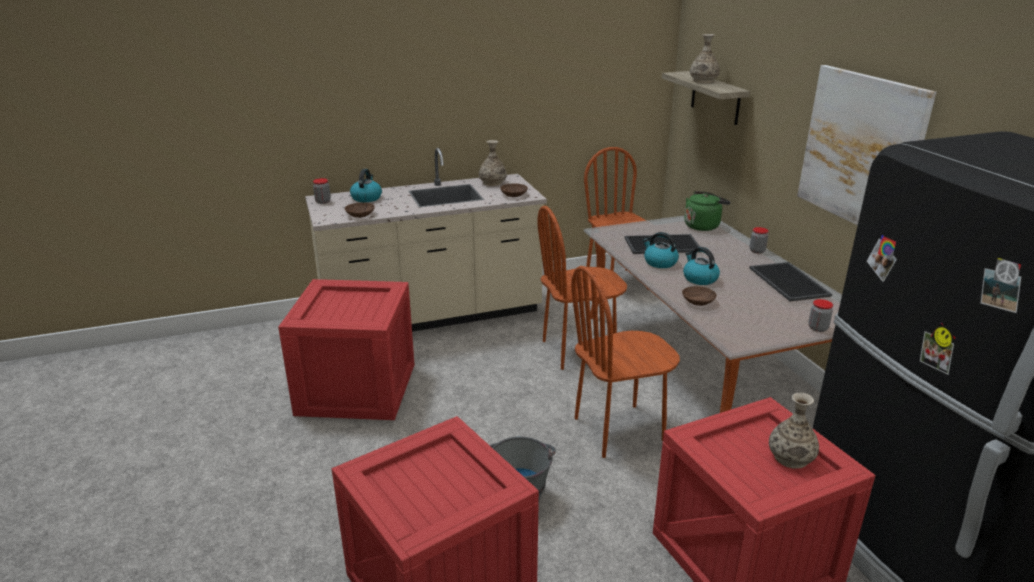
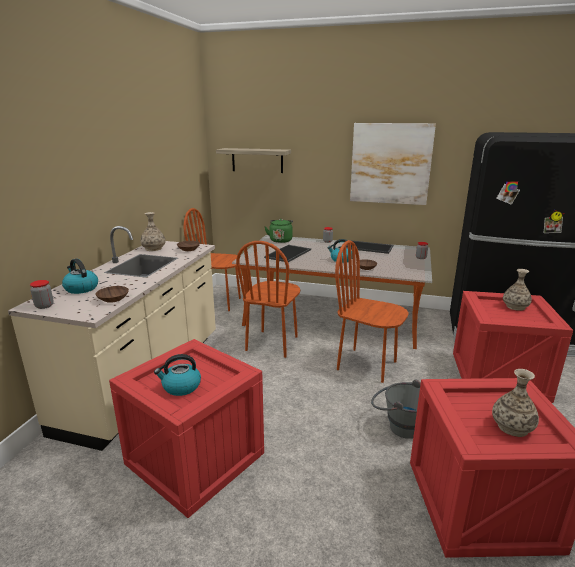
camera: 55 degrees left, 5 degrees down
brown chair [571,266,680,458] -> brown chair turned 105 degrees clockwise [335,240,409,383]
kettle [643,232,679,268] -> kettle moved to [154,354,201,396]
vase [690,34,720,83] -> vase moved to [492,369,539,437]

